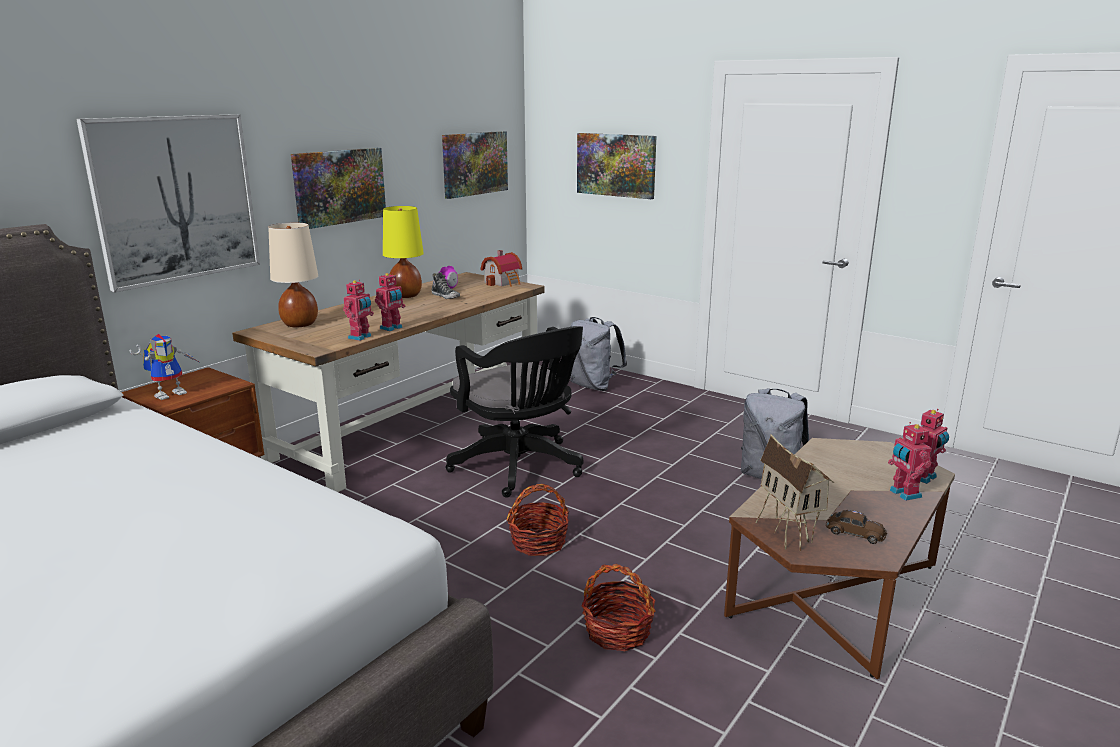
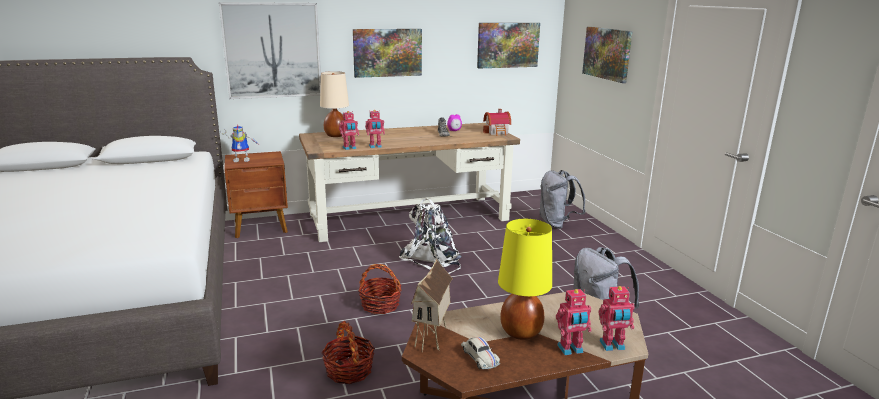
camera: 35 degrees right, 0 degrees up
yellow table lamp [383,206,424,298] -> yellow table lamp moved to [498,219,552,340]
black office chair [445,326,583,498] -> white backpack [399,198,462,274]
brown toy car [826,510,887,544] -> white toy car [461,337,500,369]
toy robot [888,422,932,501] -> toy robot turned 120 degrees counterclockwise [556,289,592,355]

